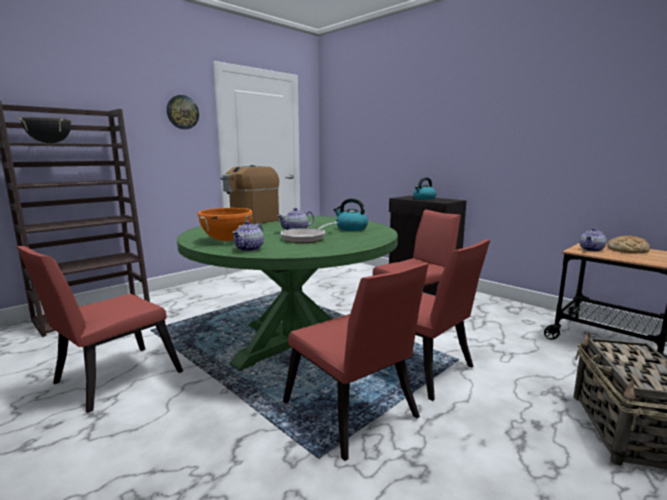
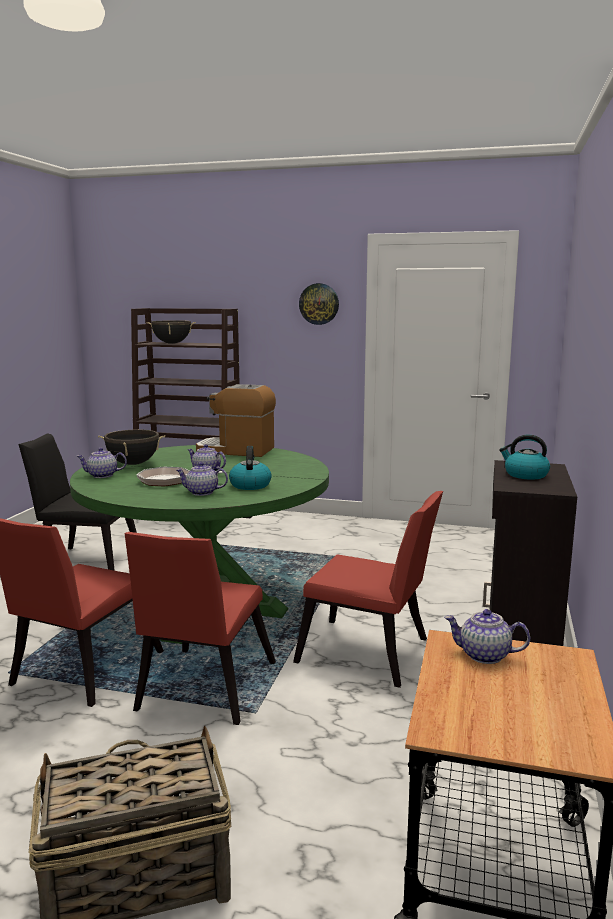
camera: 60 degrees right, 0 degrees up
red chair [16,246,183,413] -> black chair [18,434,137,571]
orange cooking pot [198,208,253,241] -> black cooking pot [98,429,165,465]
bread [607,236,650,253] -> none
none -> teapot [176,462,228,496]

